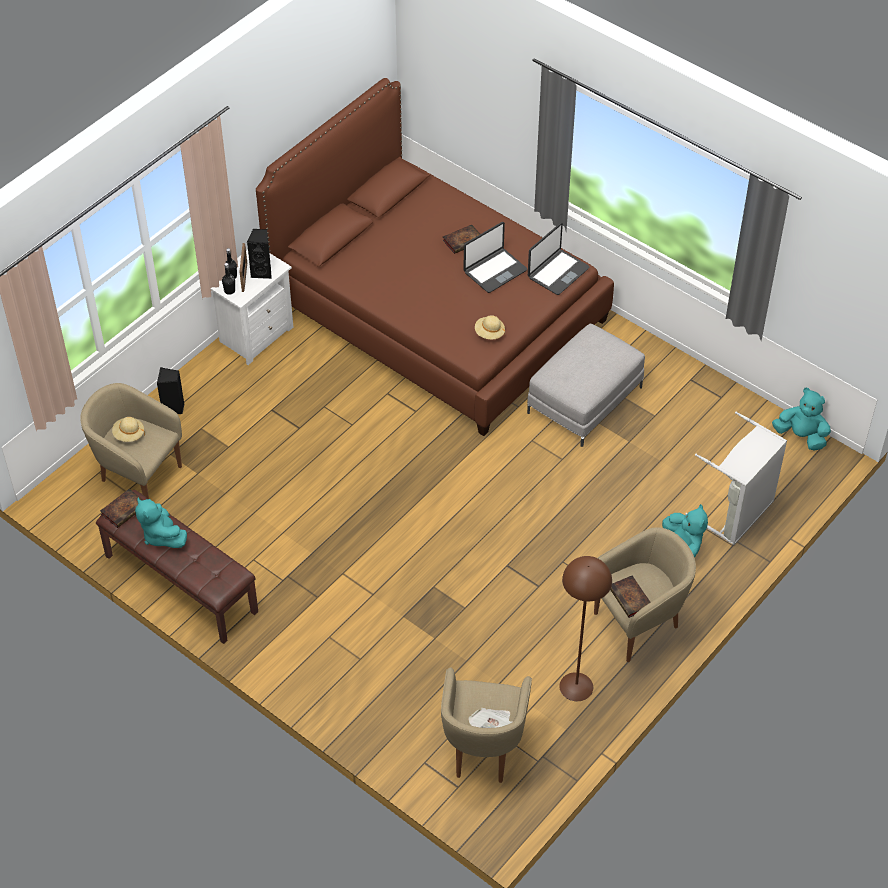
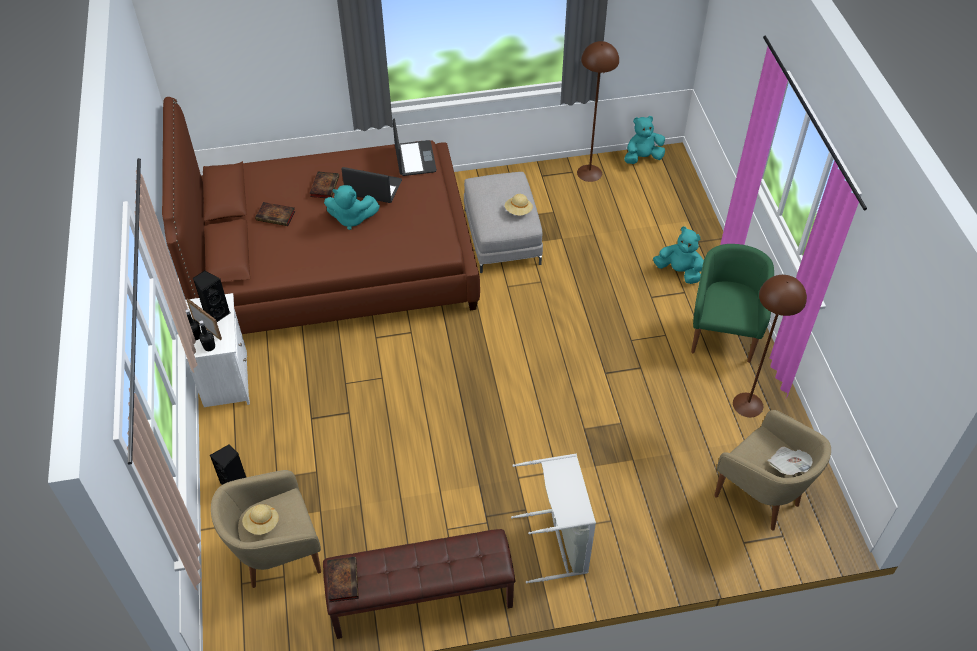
camera: 50 degrees left, 0 degrees up
turquoise plush toy [135,498,187,548] -> turquoise plush toy moved to [324,185,380,230]
laptop [464,222,527,293] -> laptop turned 75 degrees counterclockwise [342,167,402,203]
beige hat [475,315,505,339] -> beige hat moved to [505,194,533,216]
beige armchair [594,527,696,662] -> green armchair [691,244,774,363]
book [610,575,650,618] -> book moved to [255,202,295,226]
grey laundry basket [685,412,787,545] -> grey laundry basket moved to [511,454,596,584]
none -> brown floor lamp [577,41,619,182]

